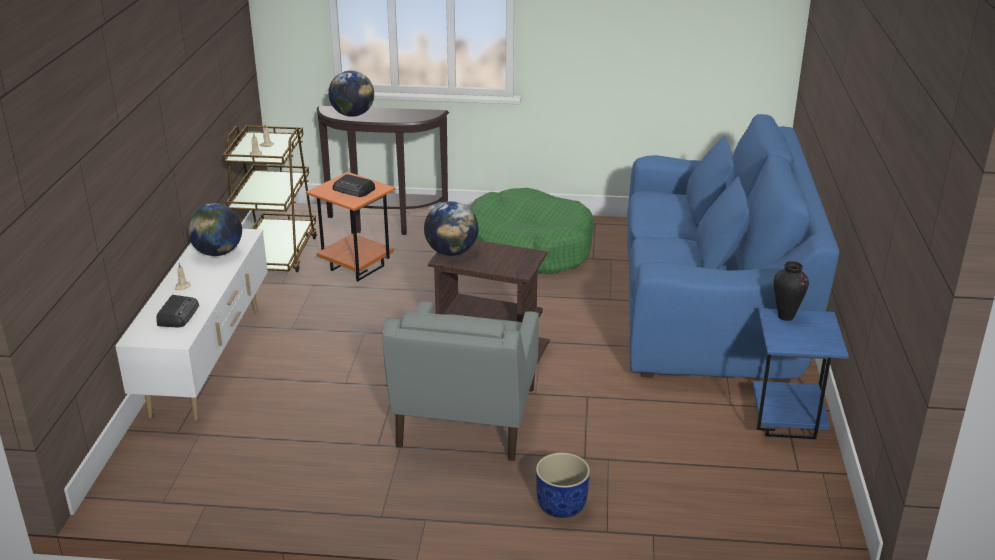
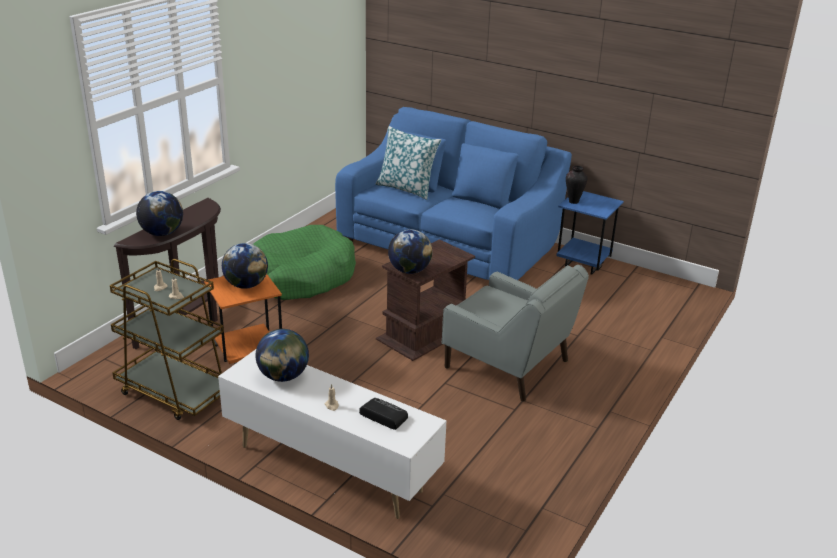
camera: 65 degrees left, 0 degrees up
radio [333,174,375,197] -> globe [222,243,268,289]
blue planter [536,453,590,518] -> none
none -> pillow [375,126,441,200]

